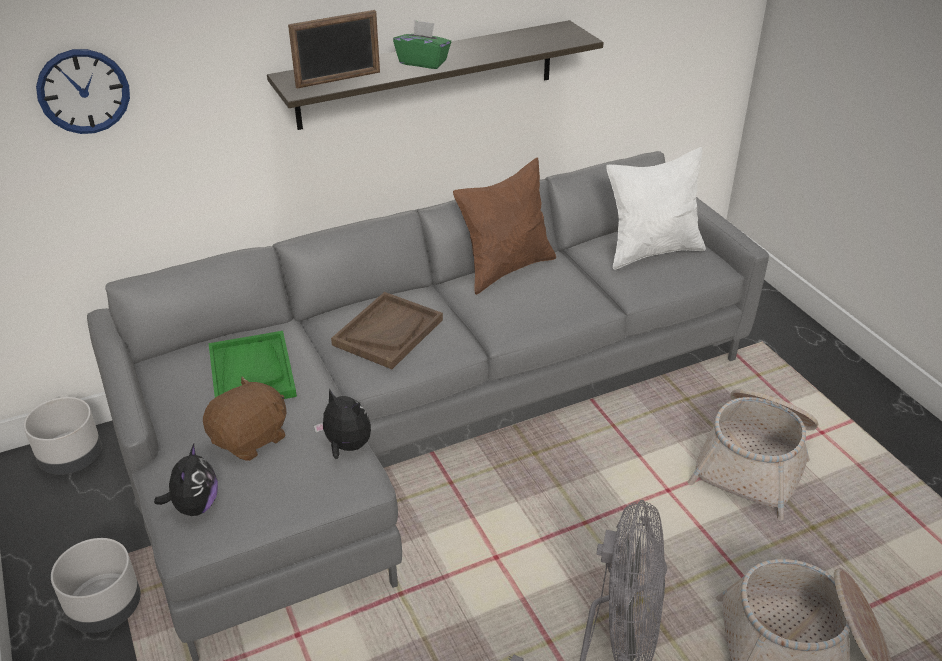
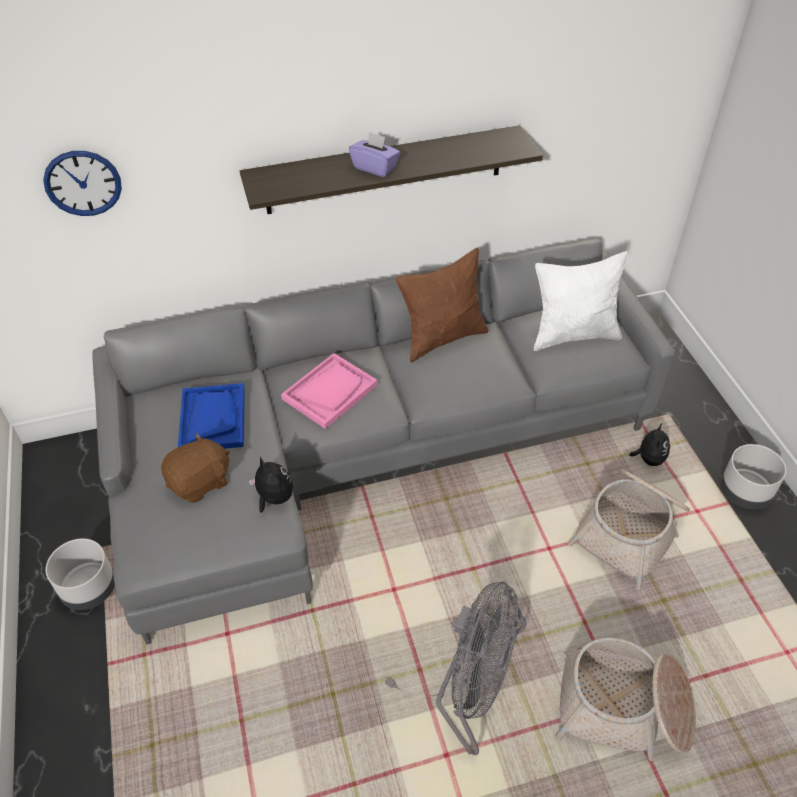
camera: 10 degrees right, 10 degrees up
grey planter [24,397,102,474] -> grey planter moved to [721,444,787,509]
plush toy [154,444,218,516] -> plush toy moved to [630,424,670,466]
green tray [209,331,297,399] -> blue tray [178,383,245,449]
picture frame [288,10,380,89] -> none
brown tray [331,292,443,369] -> pink tray [281,353,378,429]
green tissue box [393,20,451,69] -> purple tissue box [349,131,400,177]

